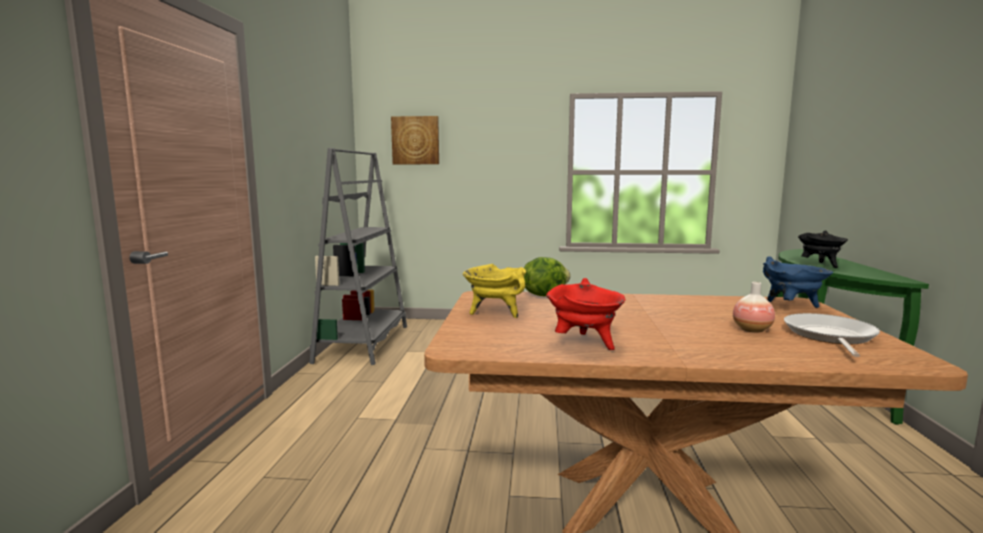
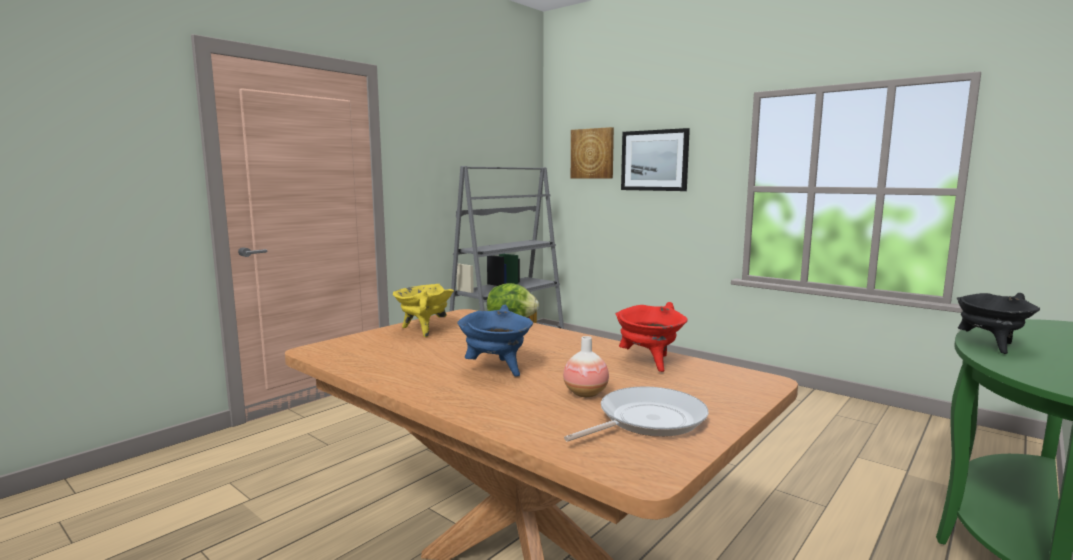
camera: 35 degrees right, 0 degrees up
red cooking pot [546,278,625,350] -> red cooking pot moved to [615,302,688,372]
blue cooking pot [763,256,833,308] -> blue cooking pot moved to [457,305,533,377]
none -> picture [621,128,690,191]

